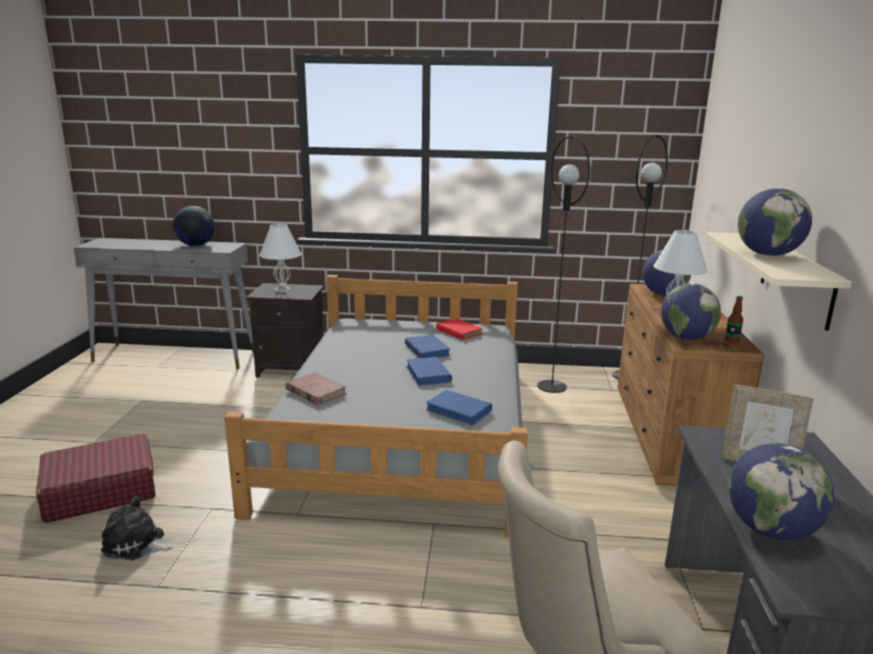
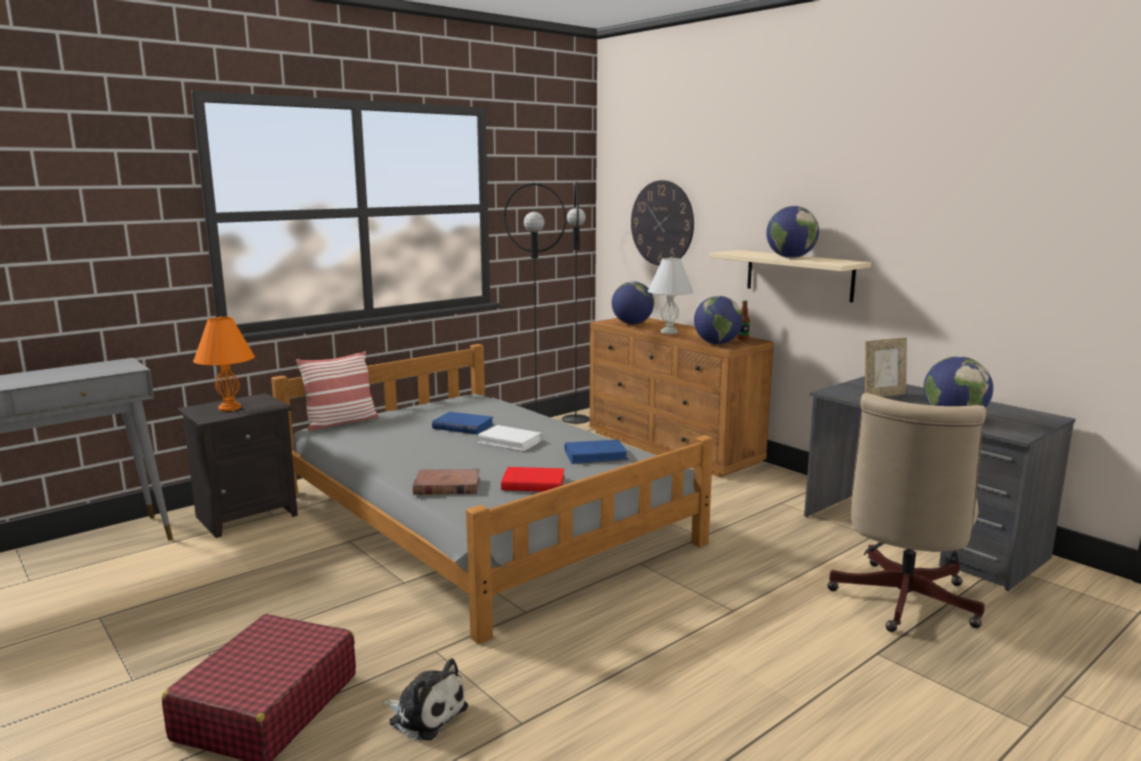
camera: 45 degrees left, 5 degrees down
plush toy [101,496,173,561] -> plush toy turned 120 degrees counterclockwise [382,658,468,741]
globe [173,206,215,246] -> none
white table lamp [259,224,302,293] -> orange table lamp [193,317,255,411]
blue book [406,357,452,386] -> white book [477,425,542,451]
red book [436,318,483,340] -> red book moved to [501,467,564,492]
none -> pillow [296,351,379,431]
none -> wall clock [631,180,694,266]

